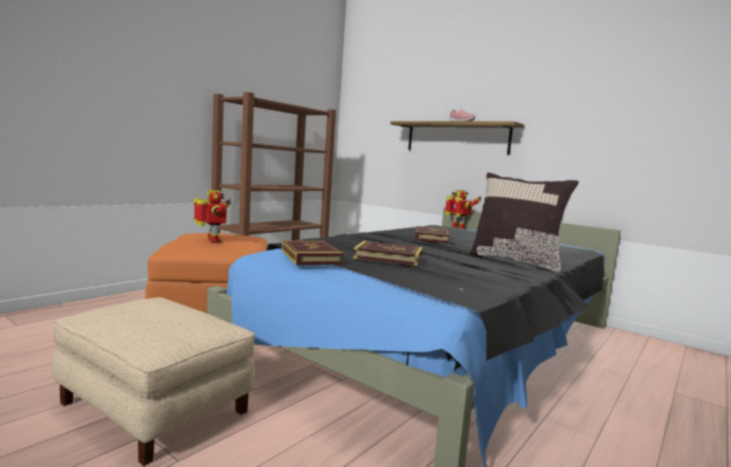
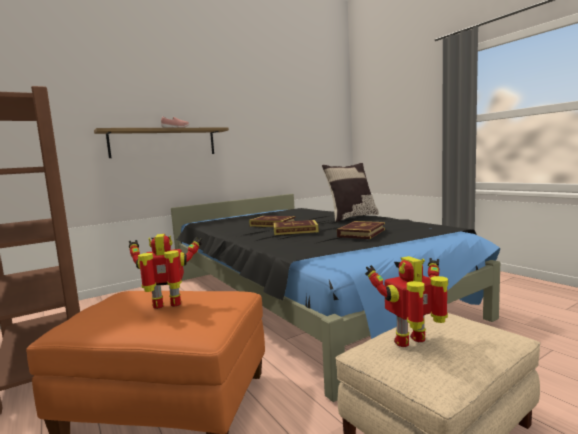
camera: 70 degrees left, 0 degrees up
book [282,241,344,265] -> book moved to [273,220,319,235]
toy robot [445,190,482,229] -> toy robot moved to [365,256,448,347]

